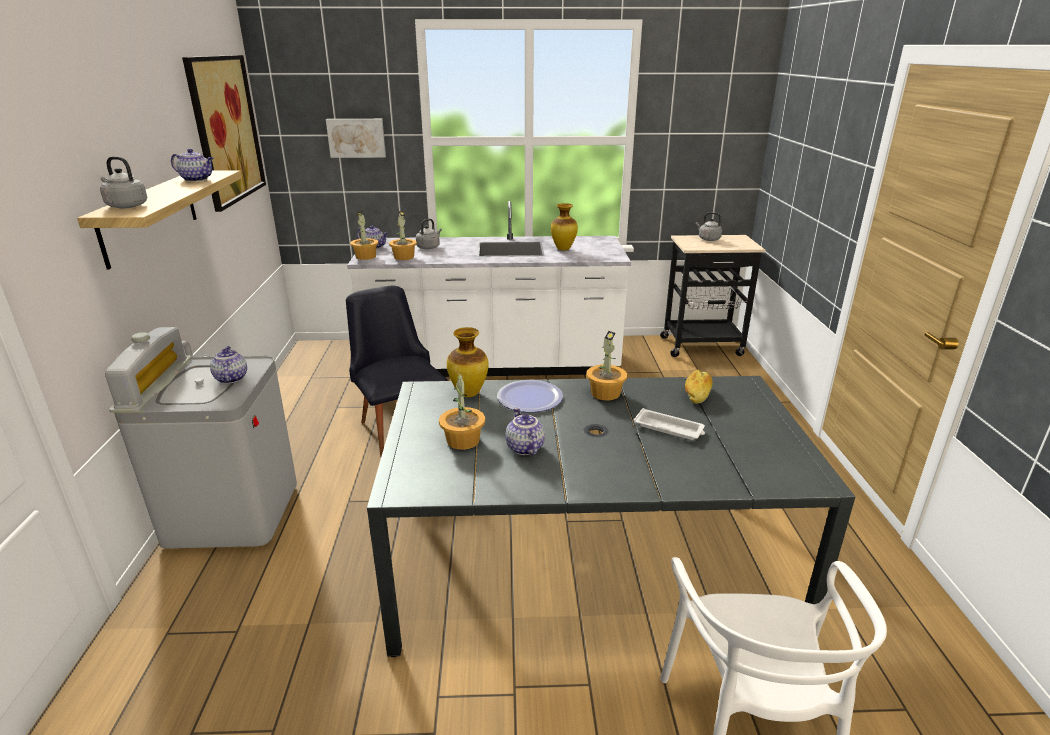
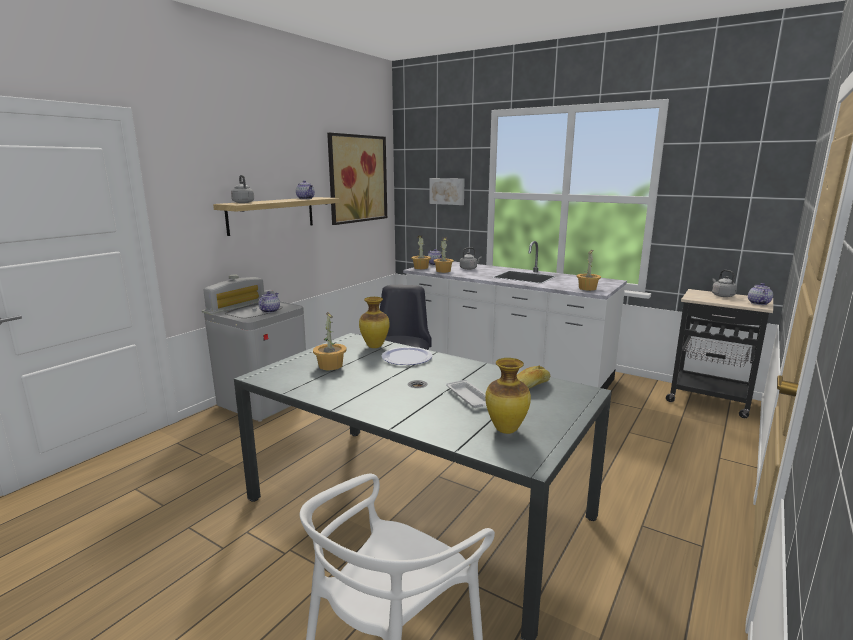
camera: 35 degrees right, 10 degrees down
teapot [505,408,545,455] -> teapot moved to [748,283,773,305]
vase [551,203,578,251] -> vase moved to [485,358,531,434]
potted plant [586,331,627,401] -> potted plant moved to [577,250,601,291]

